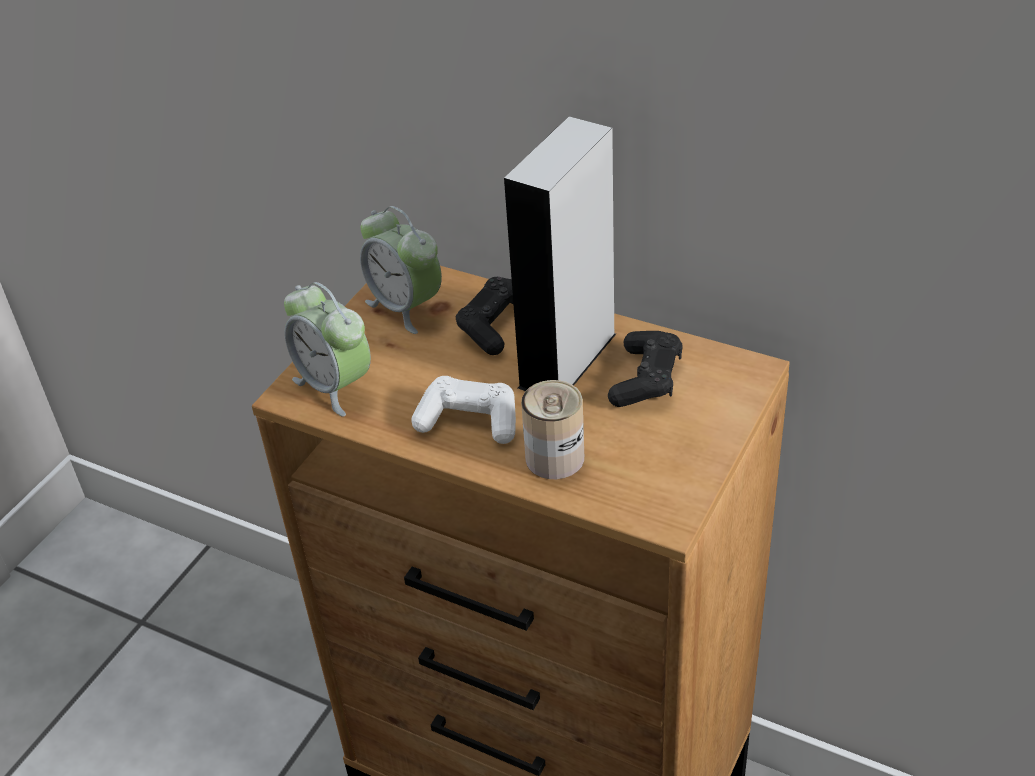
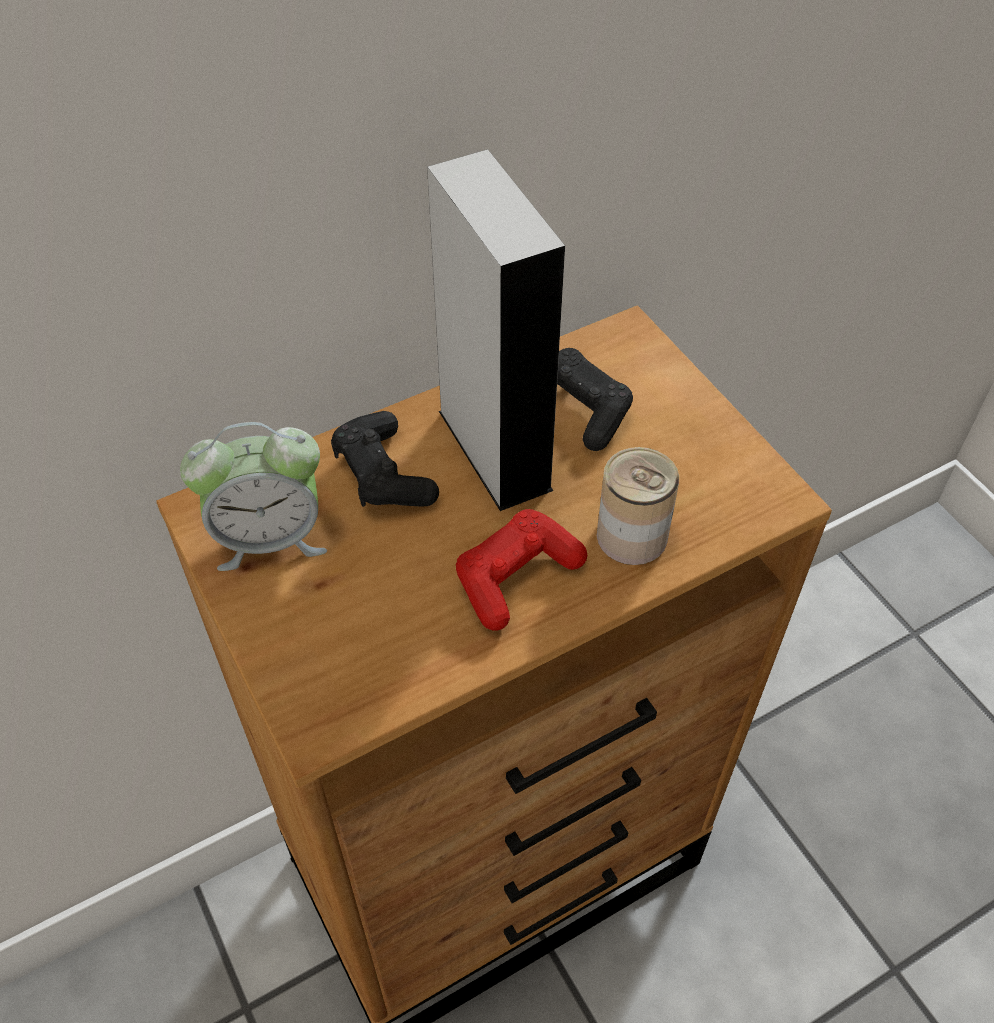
camera: 60 degrees left, 10 degrees up
alarm clock [284,282,371,417] -> none
white game controller [411,376,516,444] -> red game controller [456,509,587,631]

